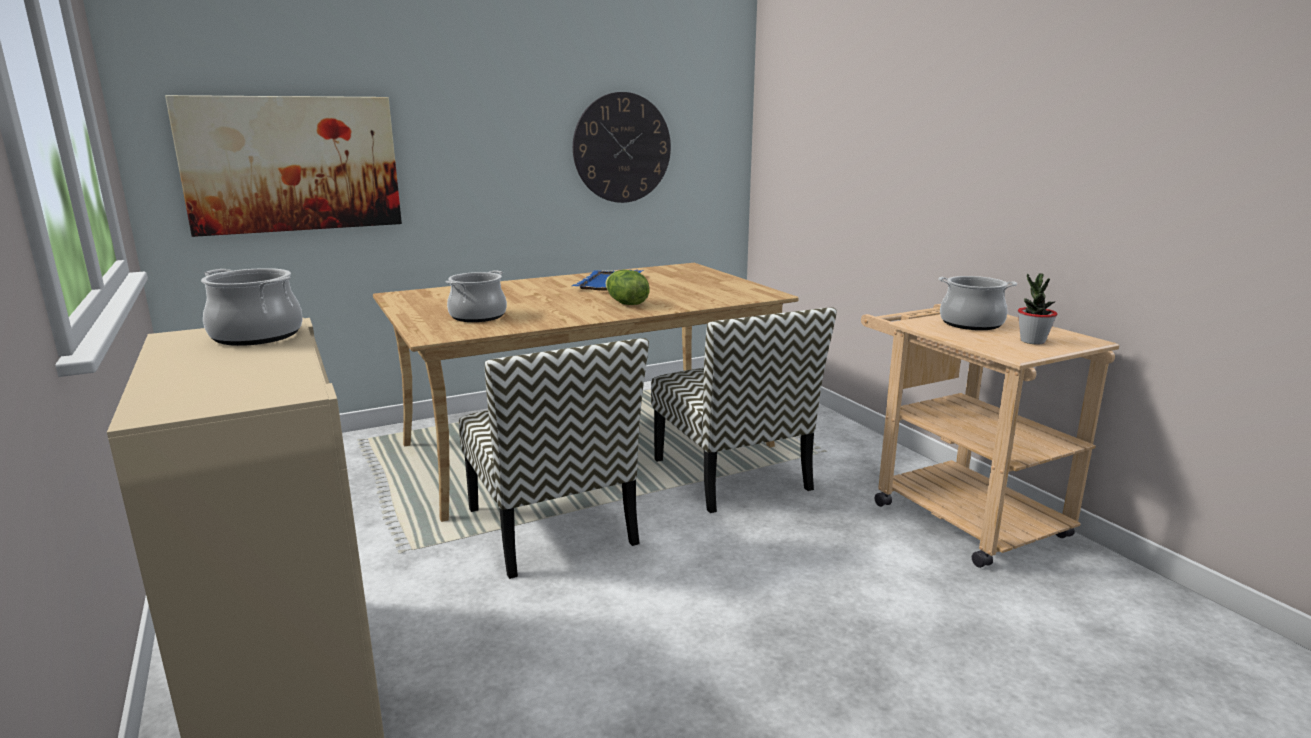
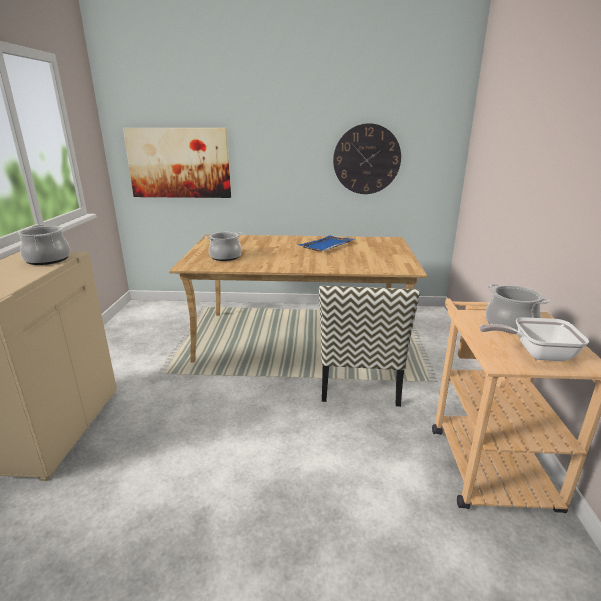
camera: 30 degrees right, 5 degrees up
chair [459,338,649,579] -> none
lettuce [606,270,649,305] -> none
potted plant [1018,273,1057,344] -> frying pan [479,317,589,361]

